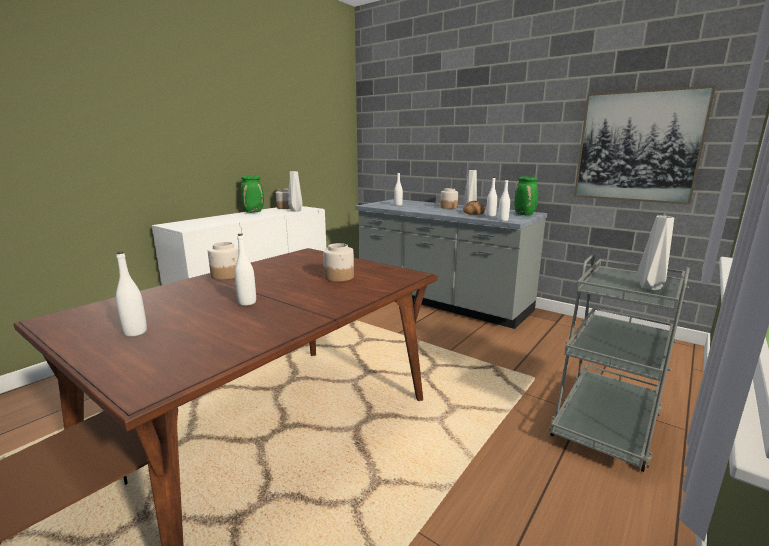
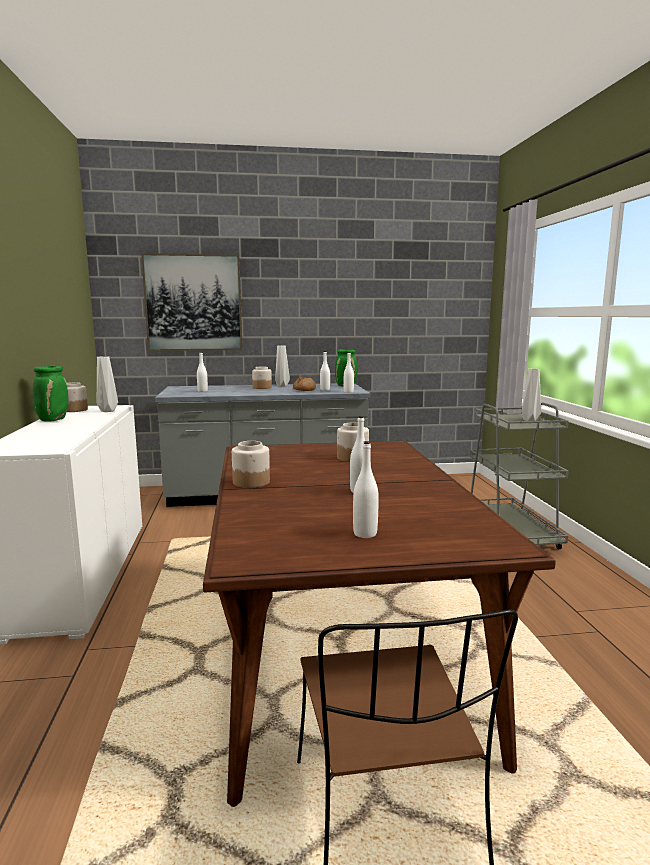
camera: 45 degrees left, 5 degrees down
picture [574,85,716,205] -> picture moved to [141,253,242,351]

